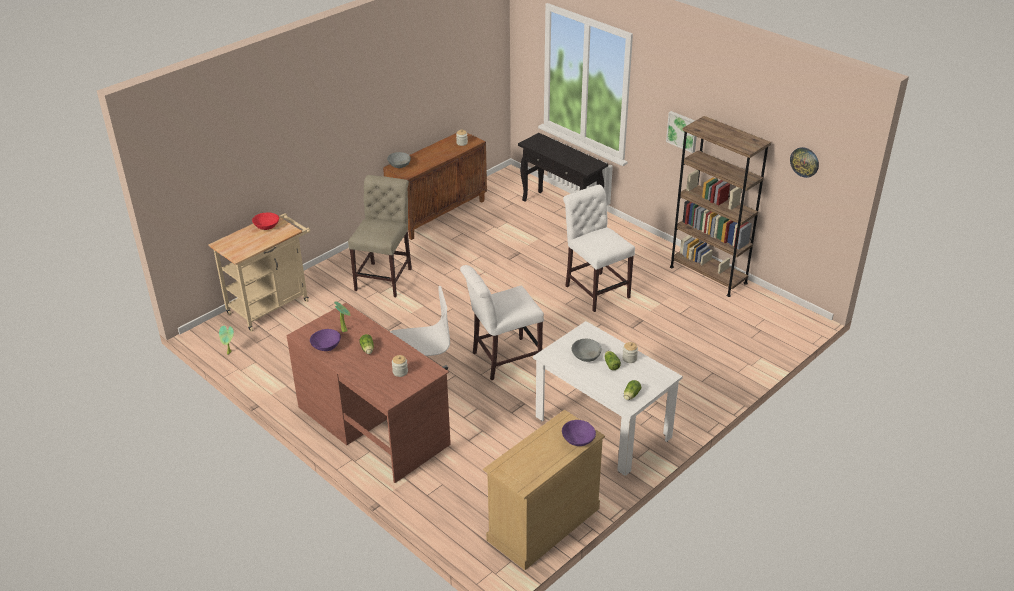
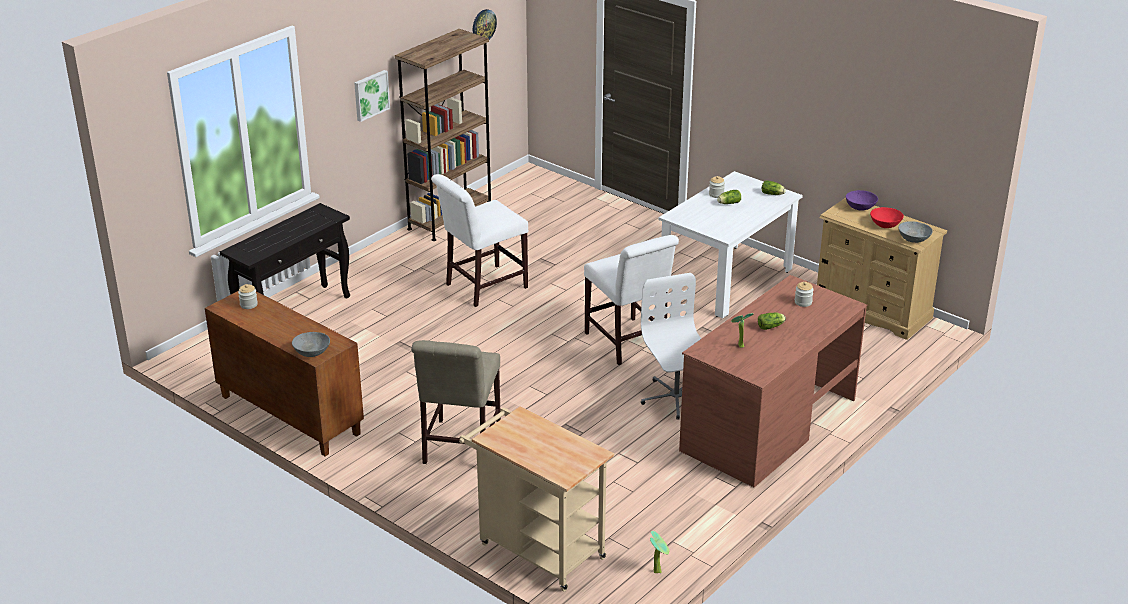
camera: 95 degrees left, 5 degrees down
red bowl [252,212,279,230] -> red bowl moved to [870,207,904,228]
purple bowl [310,329,341,351] -> none
beige chair [348,175,412,297] -> beige chair turned 90 degrees counterclockwise [411,340,501,464]
grey bowl [572,339,602,362] -> grey bowl moved to [898,221,933,243]

